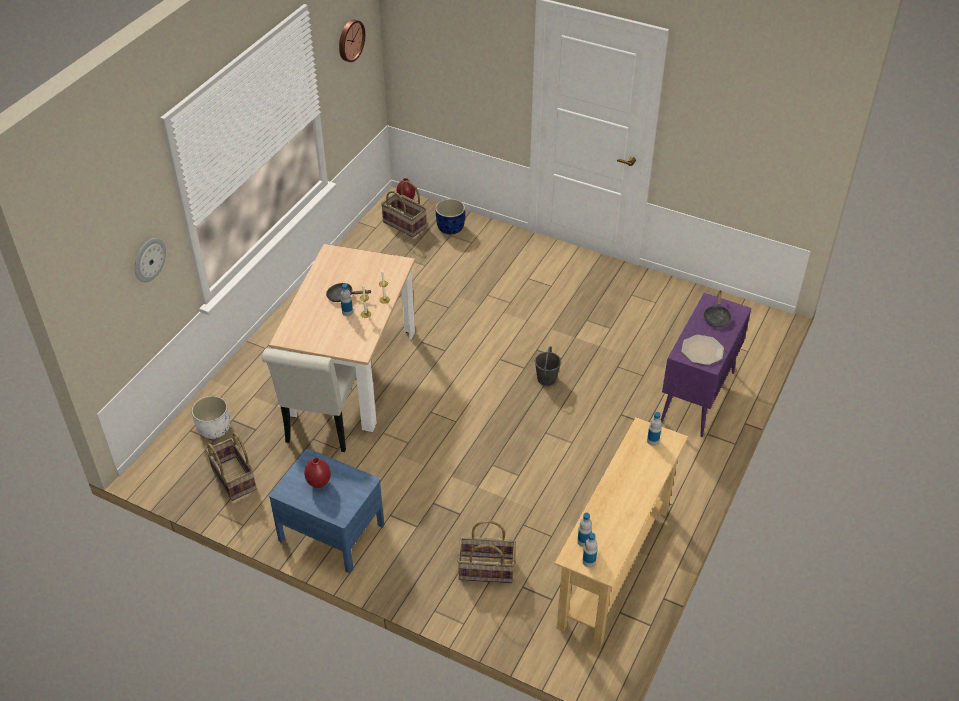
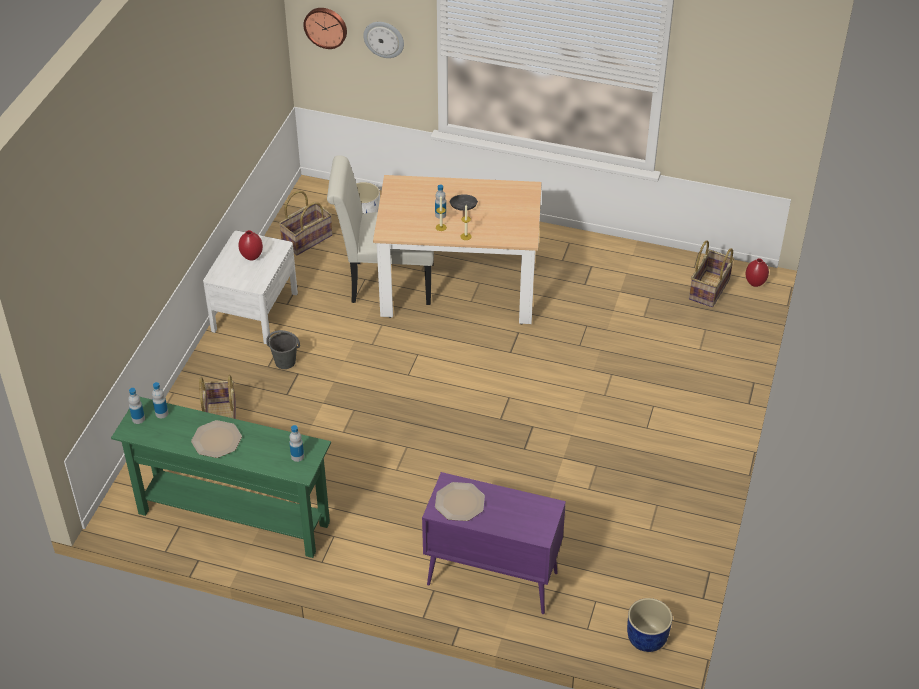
camera: 80 degrees right, 0 degrees up
blue nightstand [269,449,384,573] -> white nightstand [203,231,298,344]
wall clock [339,20,365,62] -> wall clock moved to [304,8,347,49]
blue planter [435,199,465,234] -> blue planter moved to [627,598,672,652]
grey bucket [535,346,561,386] -> grey bucket moved to [267,330,300,369]
beige console table [555,417,688,647] -> green console table [111,397,331,558]
black frying pan [704,291,731,327] -> none
none -> plate [191,420,242,458]

